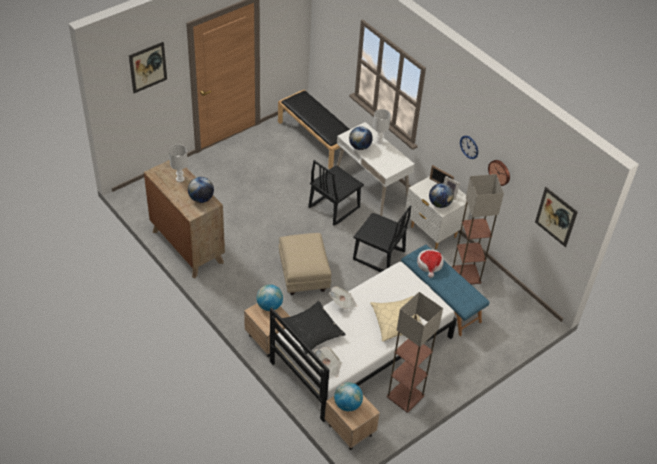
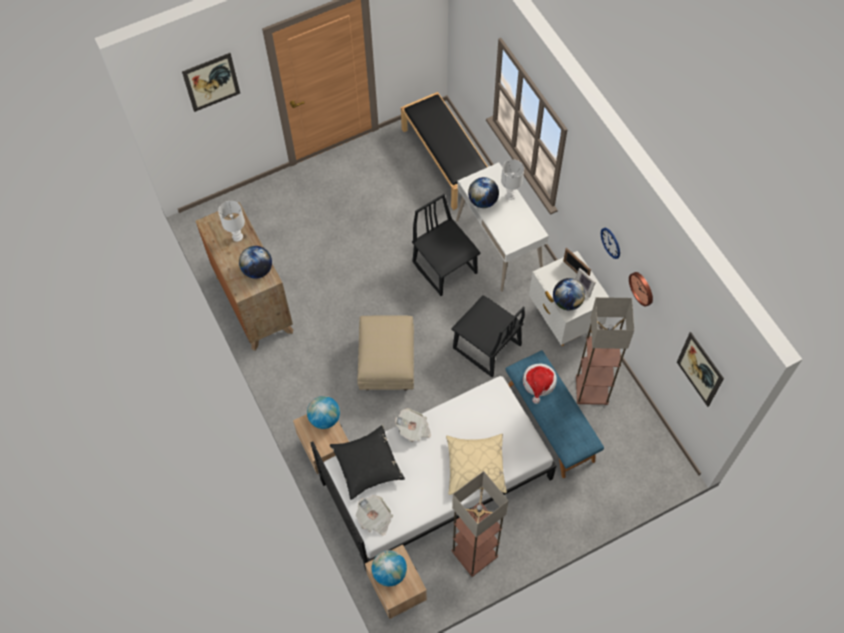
camera: 15 degrees right, 15 degrees up
black chair [308,160,364,226] -> black chair turned 90 degrees clockwise [412,194,481,296]

